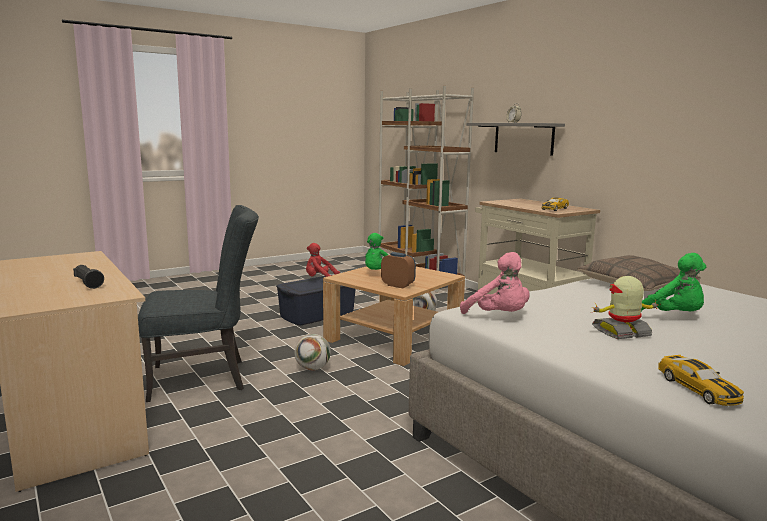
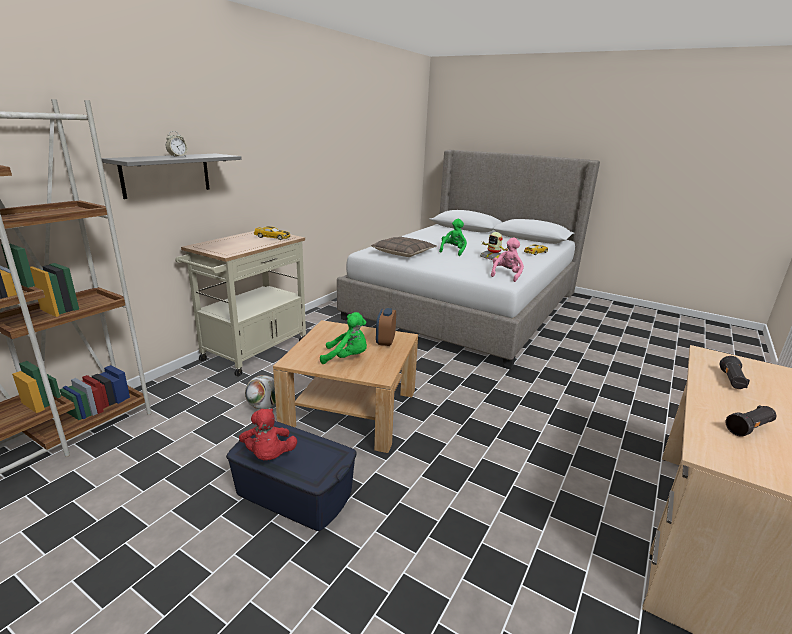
camera: 115 degrees left, 10 degrees up
grey chair [138,205,259,402] -> none
football [294,334,331,370] -> none
none -> black flashlight [726,405,776,437]

